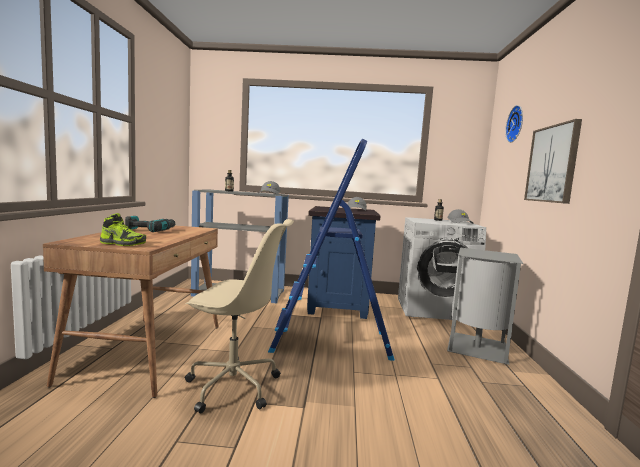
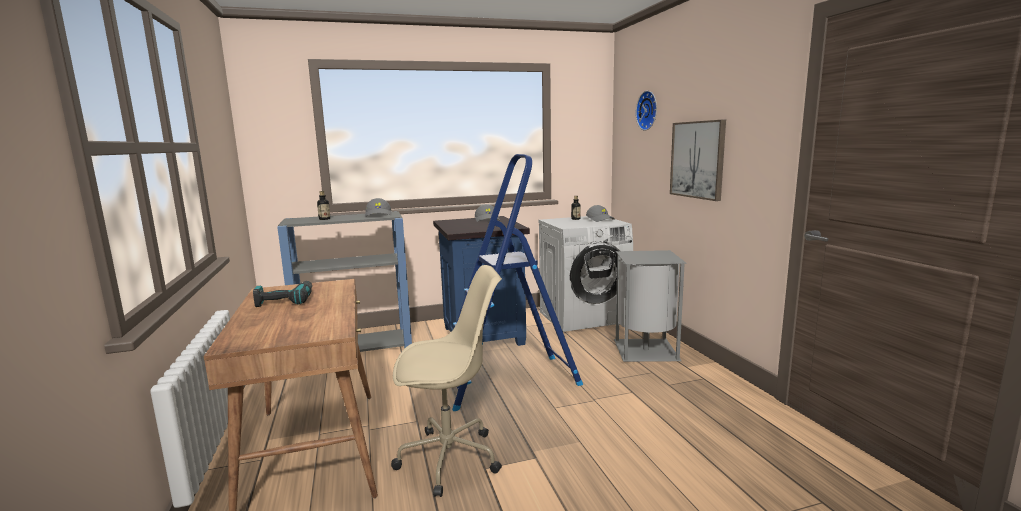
camera: 20 degrees left, 5 degrees up
shoe [100,213,146,246] -> none

